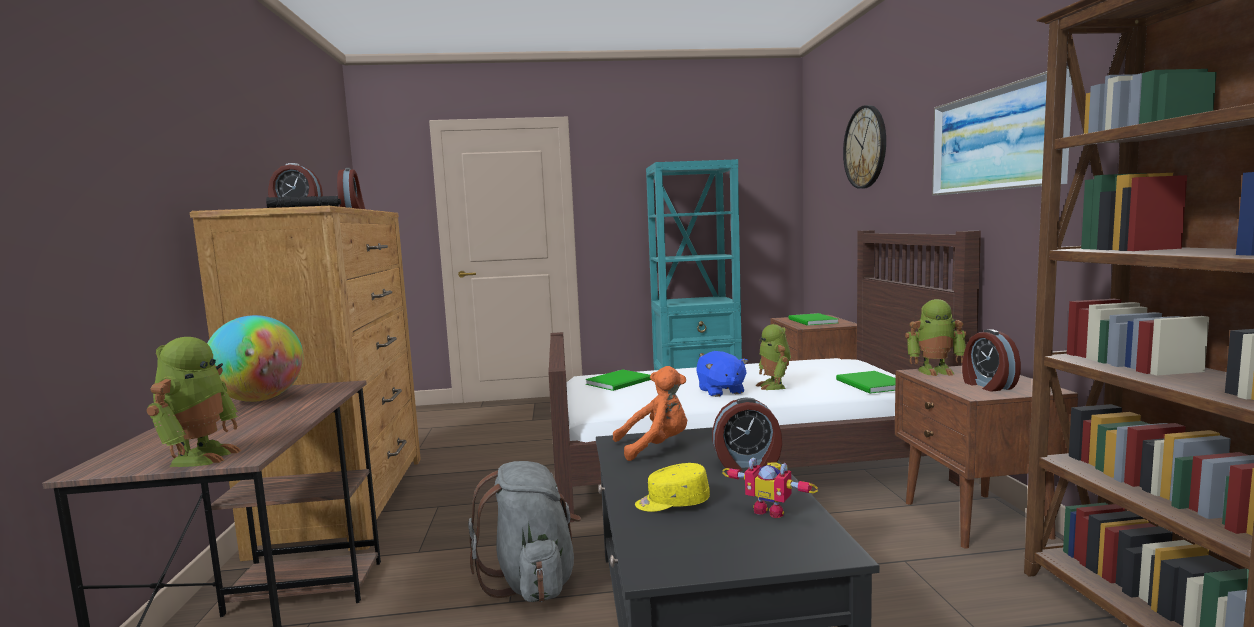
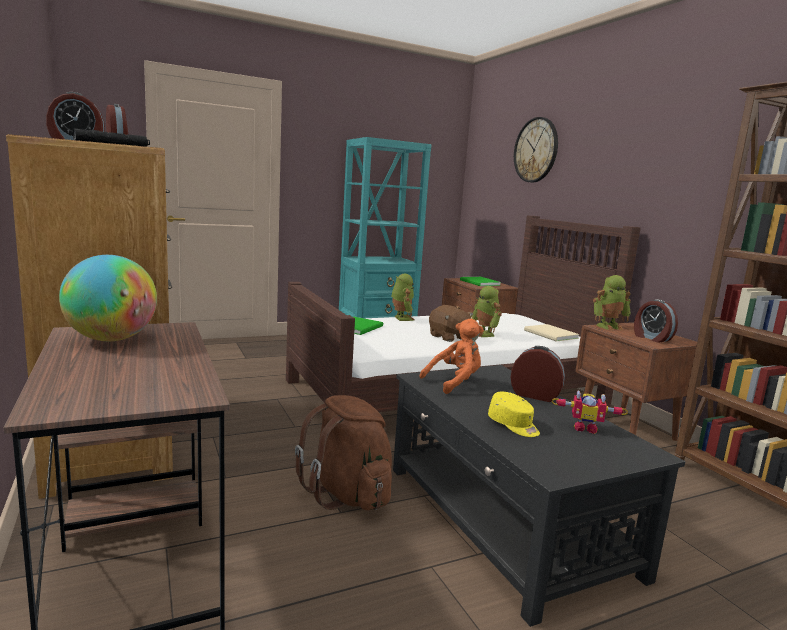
camera: 20 degrees left, 5 degrees up
toy robot [147,337,241,467] -> toy robot moved to [391,274,414,321]
grey backpack [468,461,581,602] -> brown backpack [295,395,392,510]
yellow cap [635,463,710,512] -> yellow cap turned 105 degrees counterclockwise [488,392,540,437]
blue plush toy [696,351,748,397] -> brown plush toy [429,305,473,342]
alarm clock [712,398,782,471] -> alarm clock turned 135 degrees counterclockwise [511,346,565,402]
green book [836,371,895,394] -> beige book [524,324,580,342]
picture [932,66,1072,195] -> none

